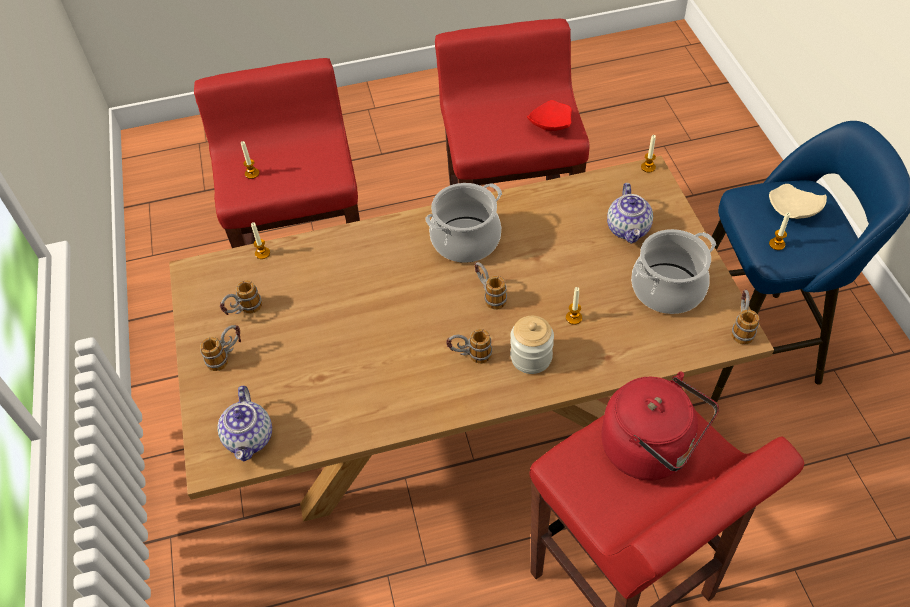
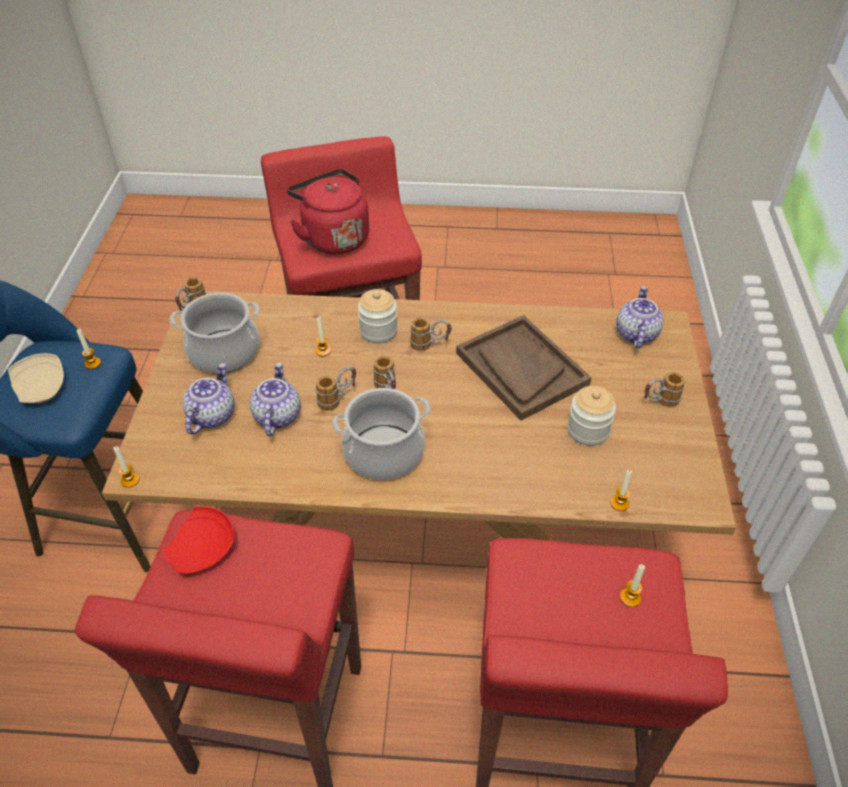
camera: 165 degrees left, 5 degrees down
mug [220,280,262,315] -> mug moved to [316,367,356,411]
none -> teapot [250,363,301,436]
none -> brown tray [456,315,592,420]
none -> jar [567,386,616,446]

